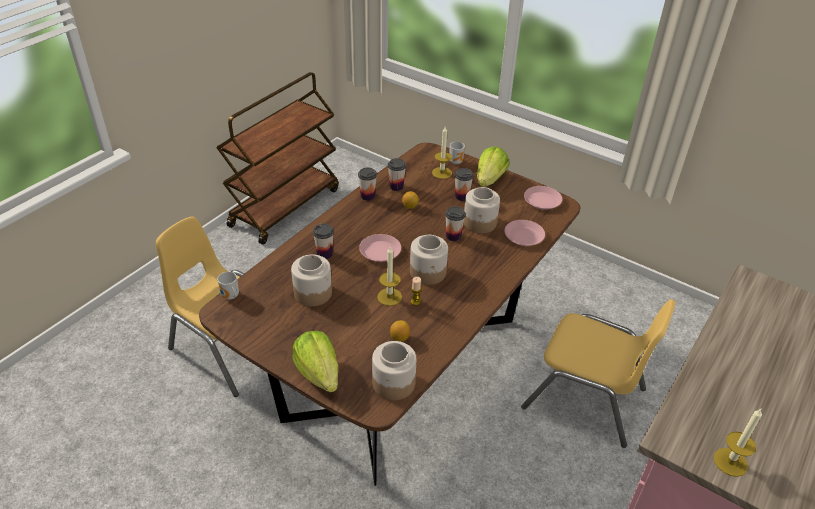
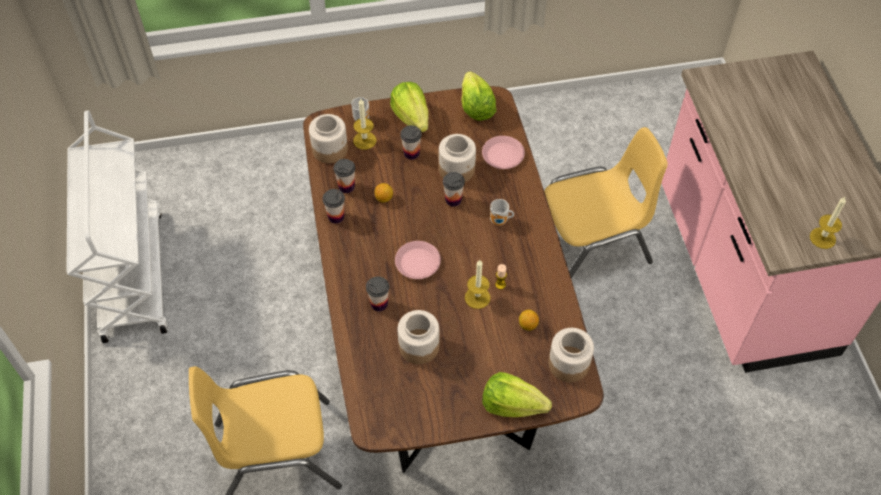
camera: 45 degrees left, 15 degrees up
brown cart [216,72,339,245] -> white cart [67,110,168,343]
mug [217,272,239,300] -> mug moved to [490,199,514,226]
jar [410,235,448,285] -> jar moved to [309,114,348,163]
pink plate [524,186,562,210] -> lettuce [461,71,496,121]

